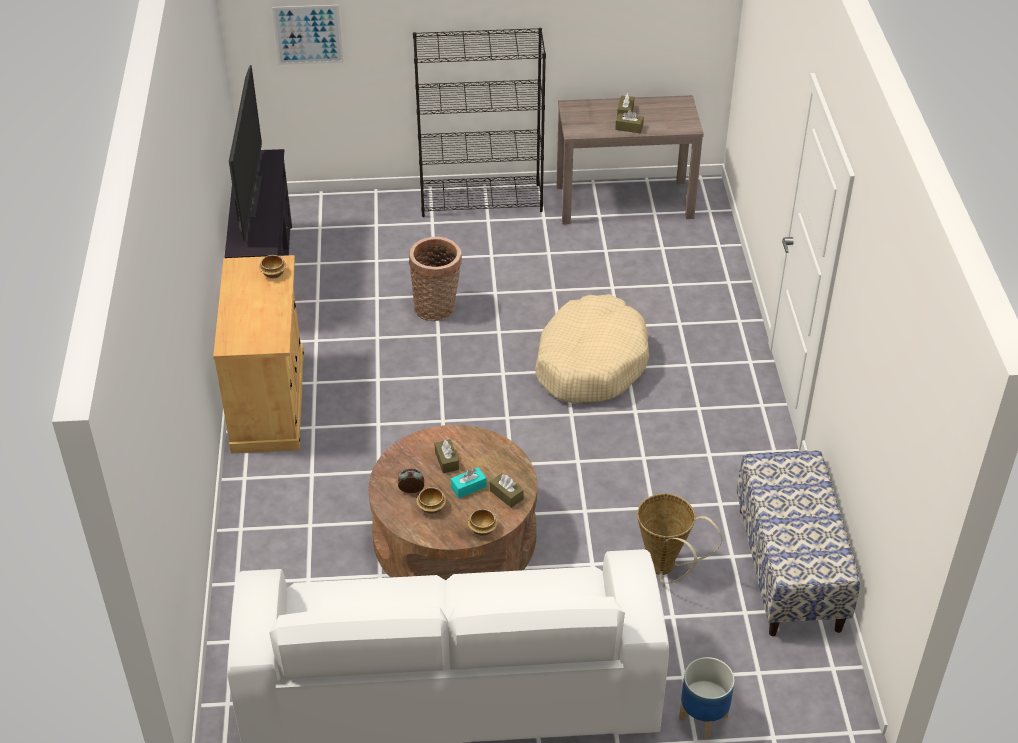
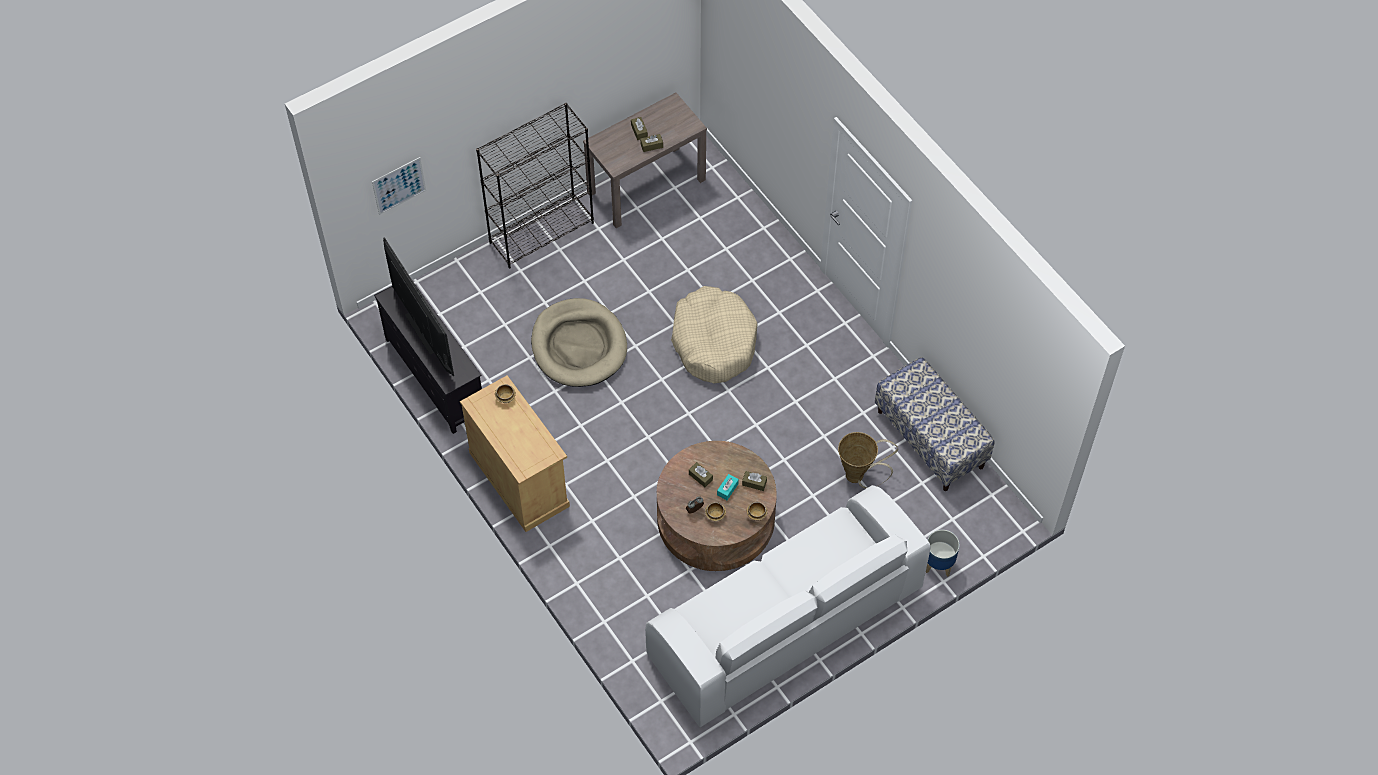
camera: 30 degrees left, 15 degrees up
basket [409,237,462,321] -> beige dog bed [531,298,627,387]

